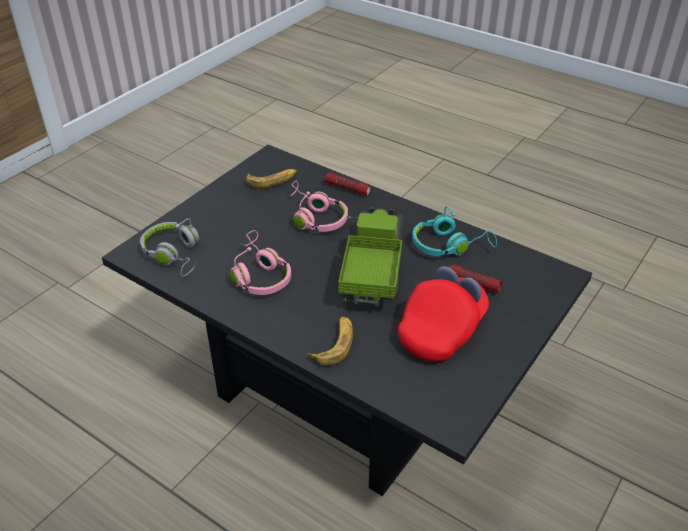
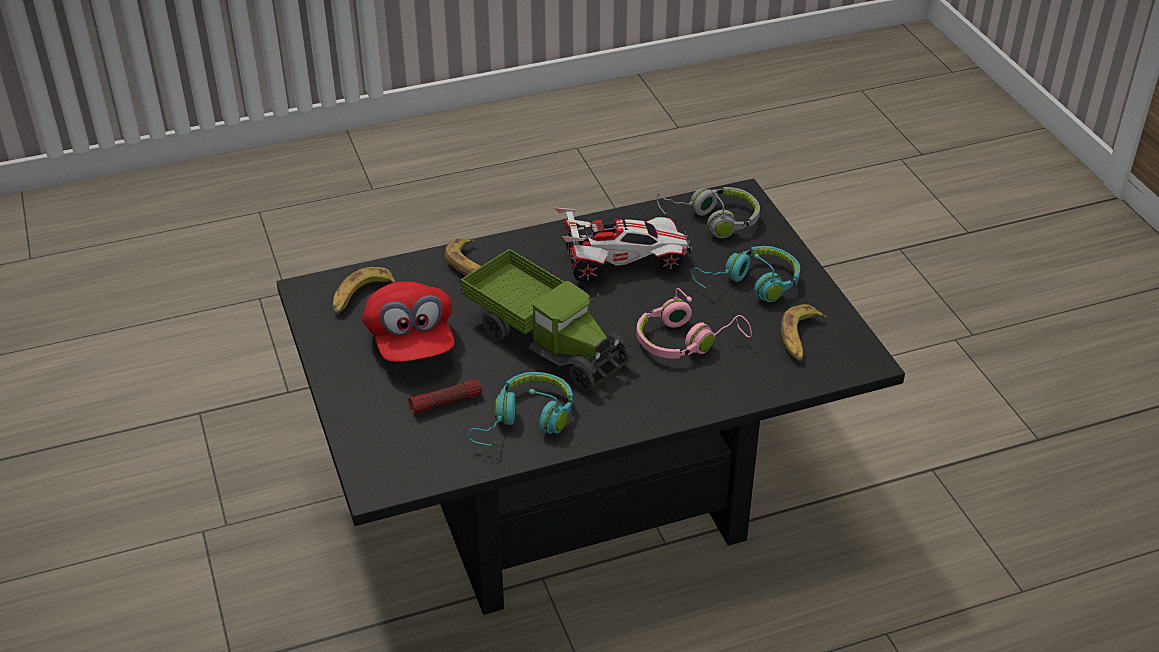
camera: 125 degrees right, 0 degrees up
pink headphones [230,230,291,295] -> toy car [555,208,692,282]
flashlight [325,172,370,196] -> none
none -> banana [333,267,396,315]
none -> turquoise headphones [692,246,800,302]

